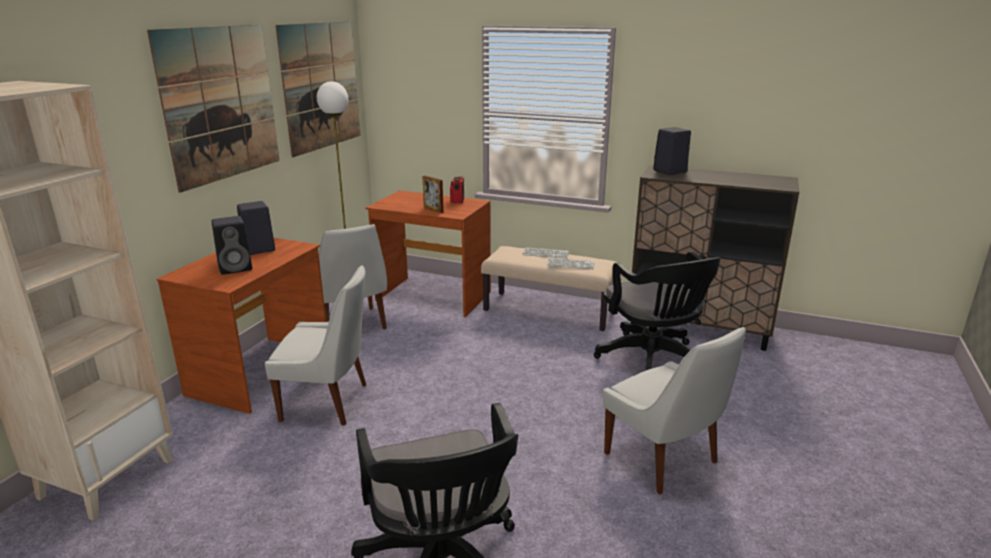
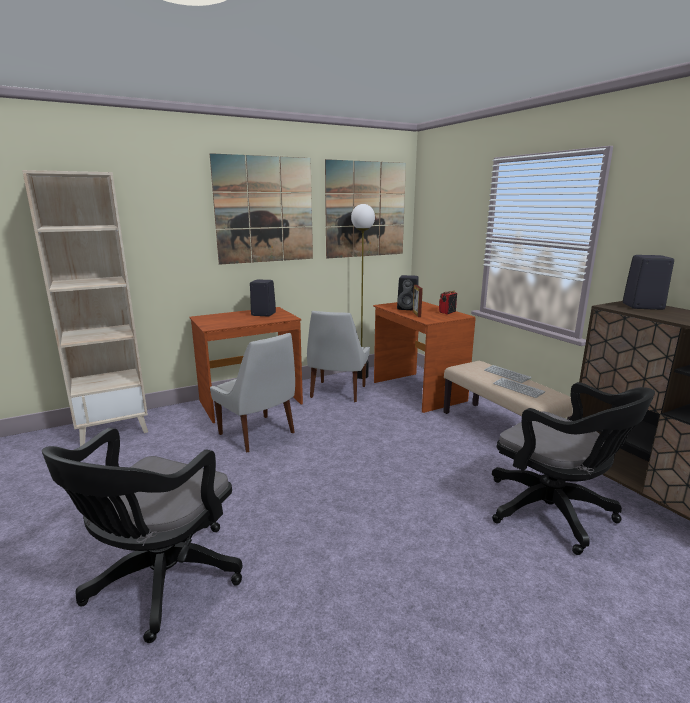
camera: 40 degrees right, 5 degrees down
black speaker [212,216,252,275] -> black speaker moved to [397,275,419,310]
black office chair [594,252,721,371] -> black office chair turned 60 degrees counterclockwise [492,382,655,555]
white chair [603,327,746,494] -> none

